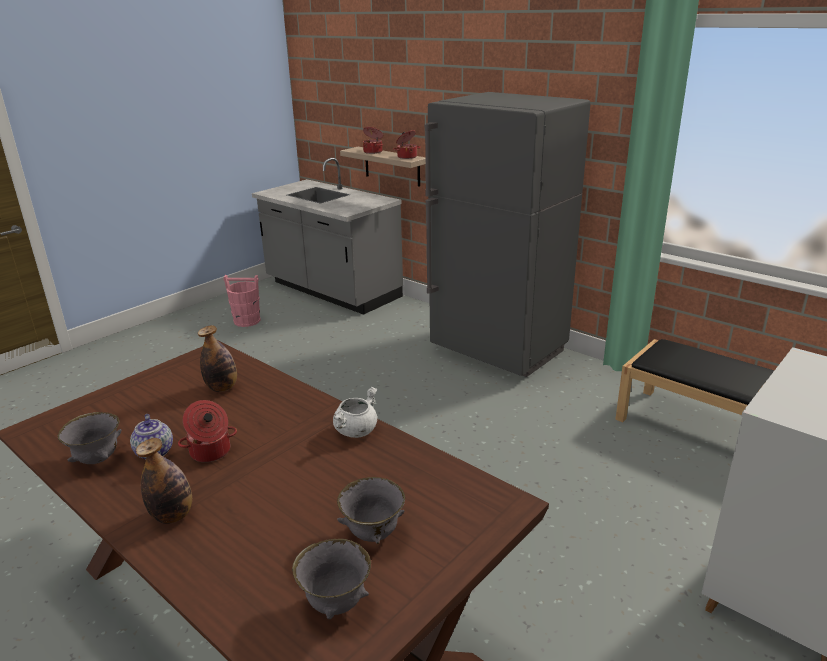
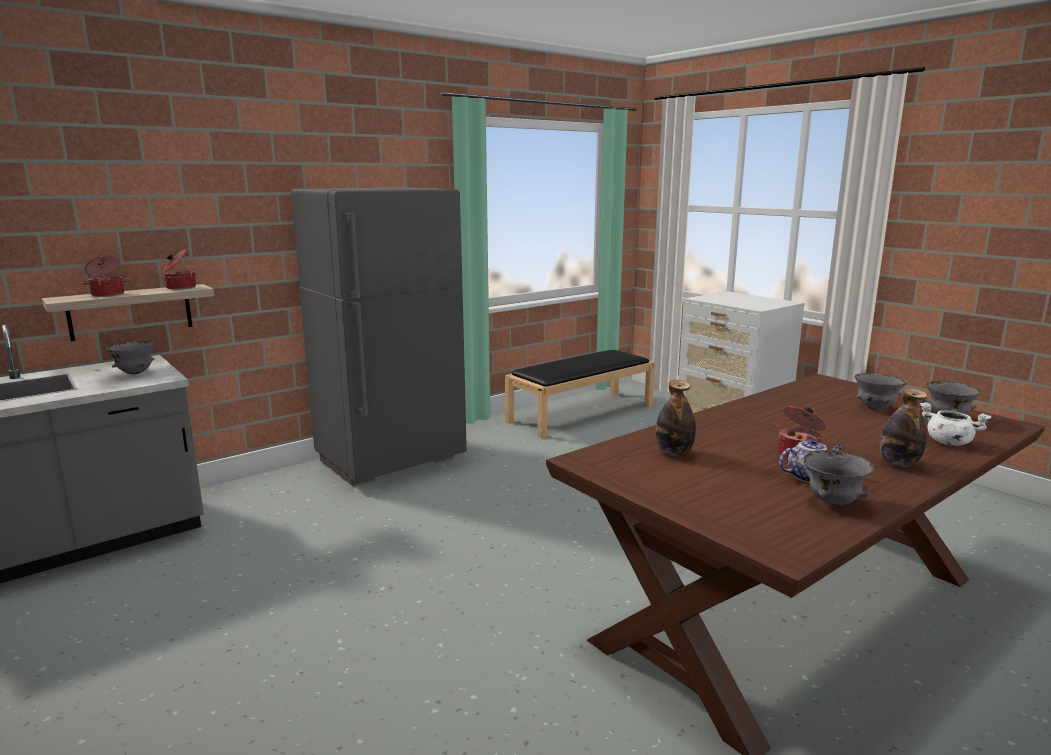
camera: 80 degrees left, 10 degrees down
pink bucket [224,275,261,327] -> none
white cooking pot [333,387,377,438] -> white cooking pot moved to [919,402,991,446]
none -> grey bowl [106,340,155,374]

